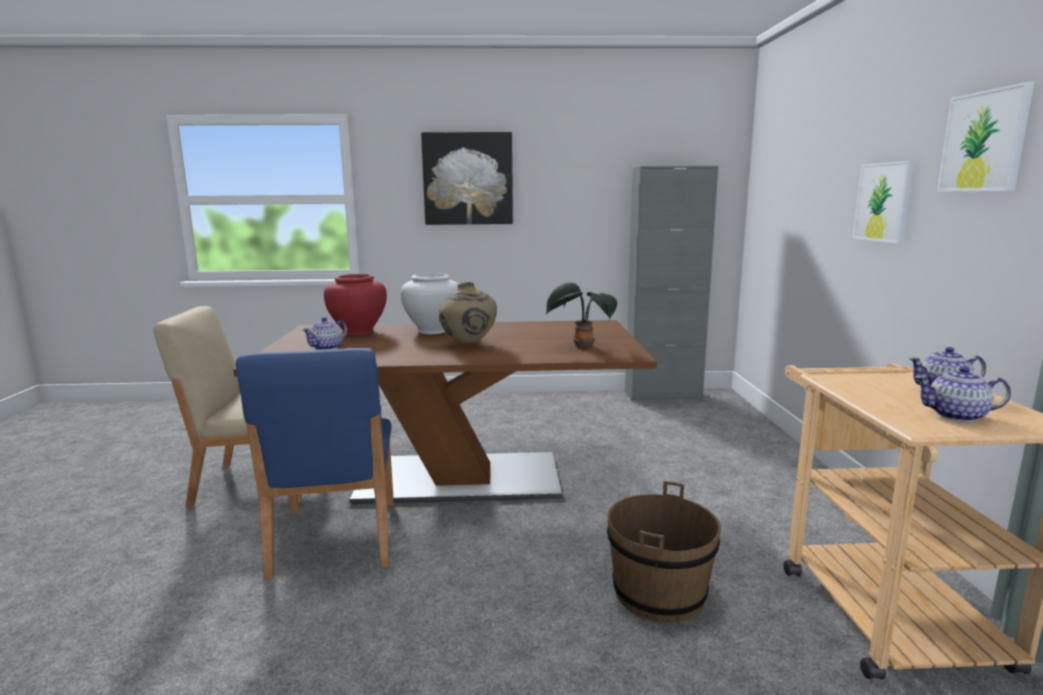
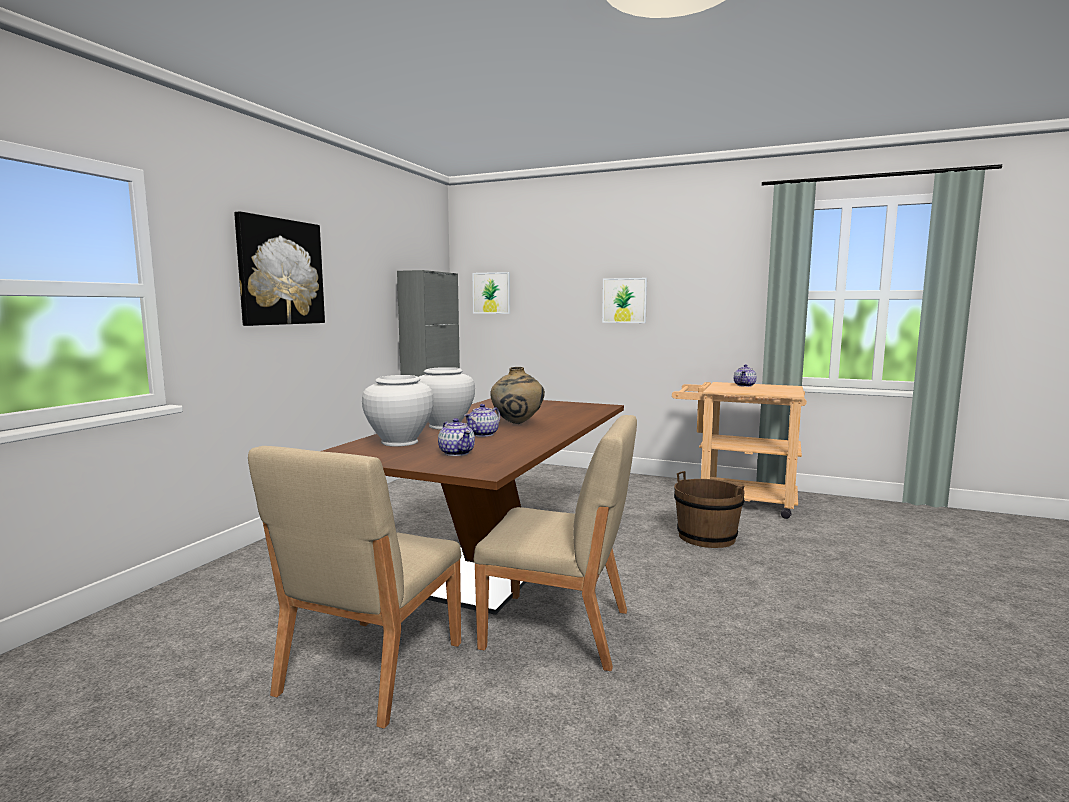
camera: 65 degrees left, 5 degrees down
blue chair [236,348,394,580] -> beige chair [474,415,637,671]
red vase [324,274,387,336] -> white vase [362,375,434,447]
potted plant [546,283,617,347] -> none
teapot [915,366,1011,422] -> teapot moved to [464,404,500,437]
picture [937,81,1035,192] -> picture moved to [472,272,510,314]

